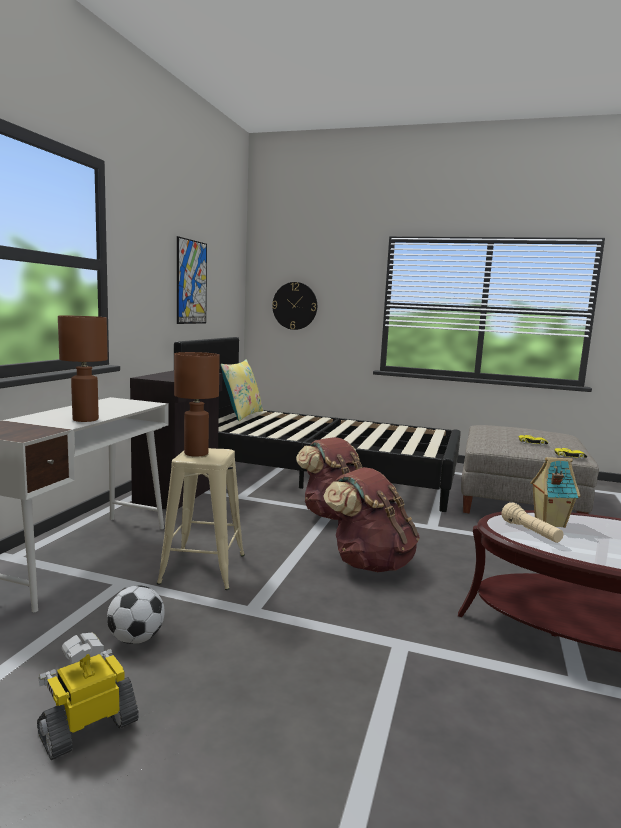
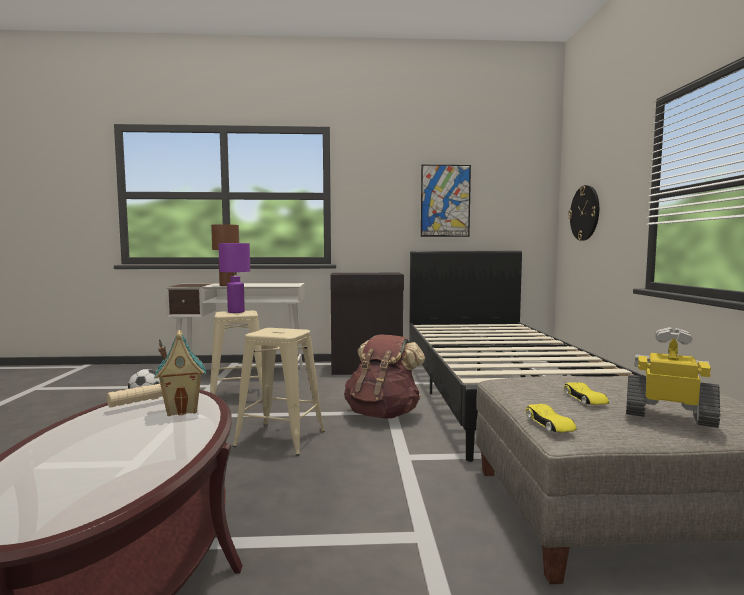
camera: 70 degrees right, 5 degrees down
toy robot [37,633,139,760] -> toy robot moved to [626,327,720,428]
brown table lamp [174,352,220,457] -> purple table lamp [219,243,250,313]
yellow pillow [220,359,263,421] -> none
brown backpack [323,467,420,572] -> beige stool [233,328,325,456]

